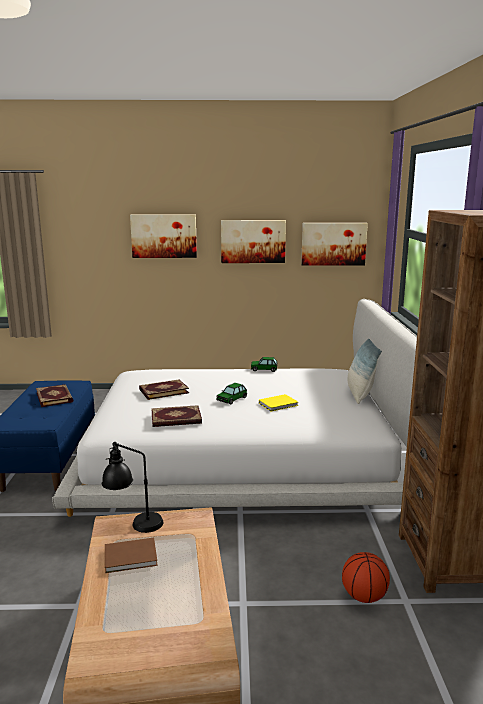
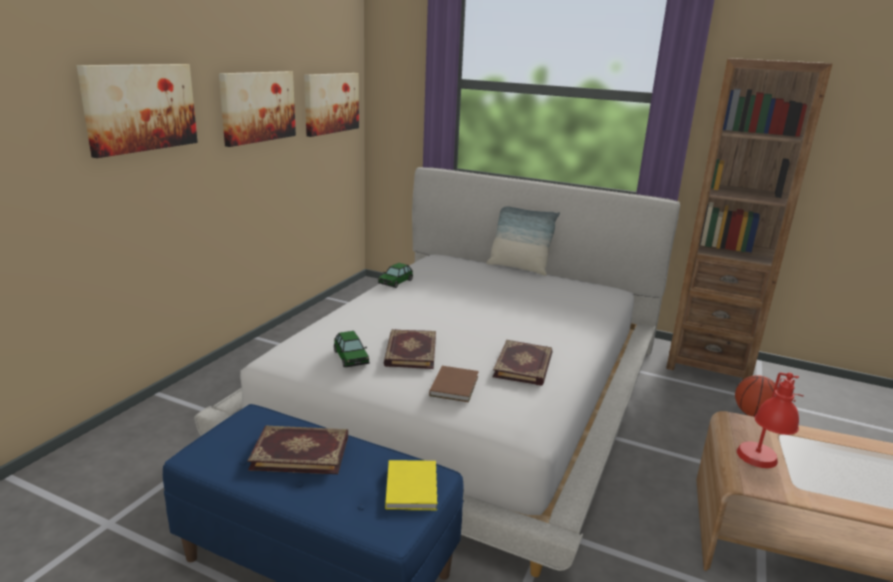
camera: 65 degrees left, 5 degrees up
black table lamp [102,442,164,533] -> red table lamp [737,372,804,468]
brown book [105,538,158,573] -> brown book moved to [429,366,479,402]
toy car [216,383,247,404] -> toy car moved to [334,331,370,367]
yellow book [259,394,298,411] -> yellow book moved to [385,460,437,510]

